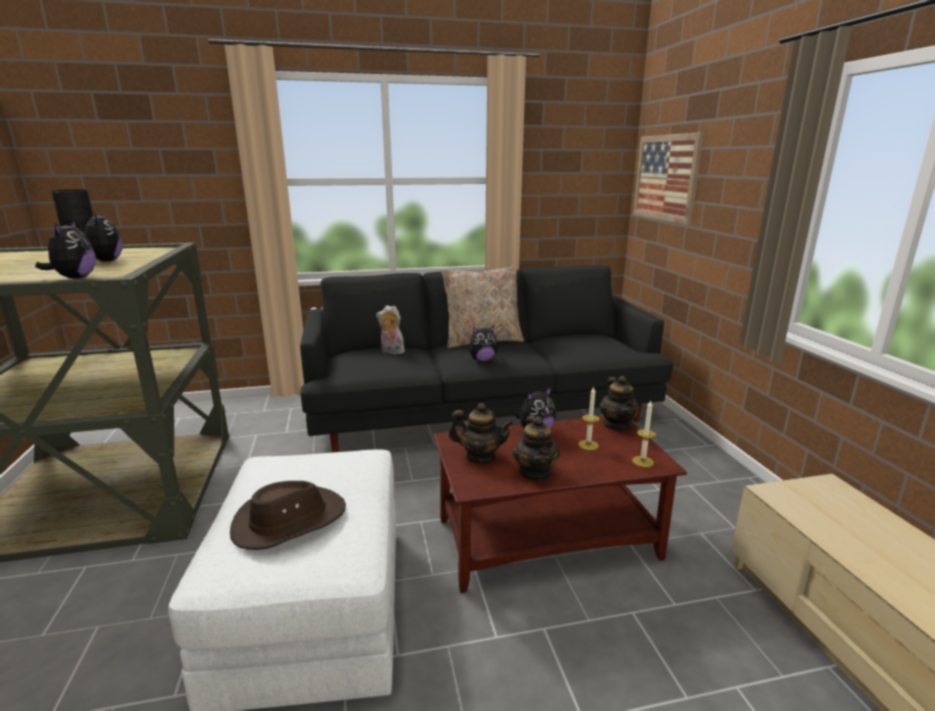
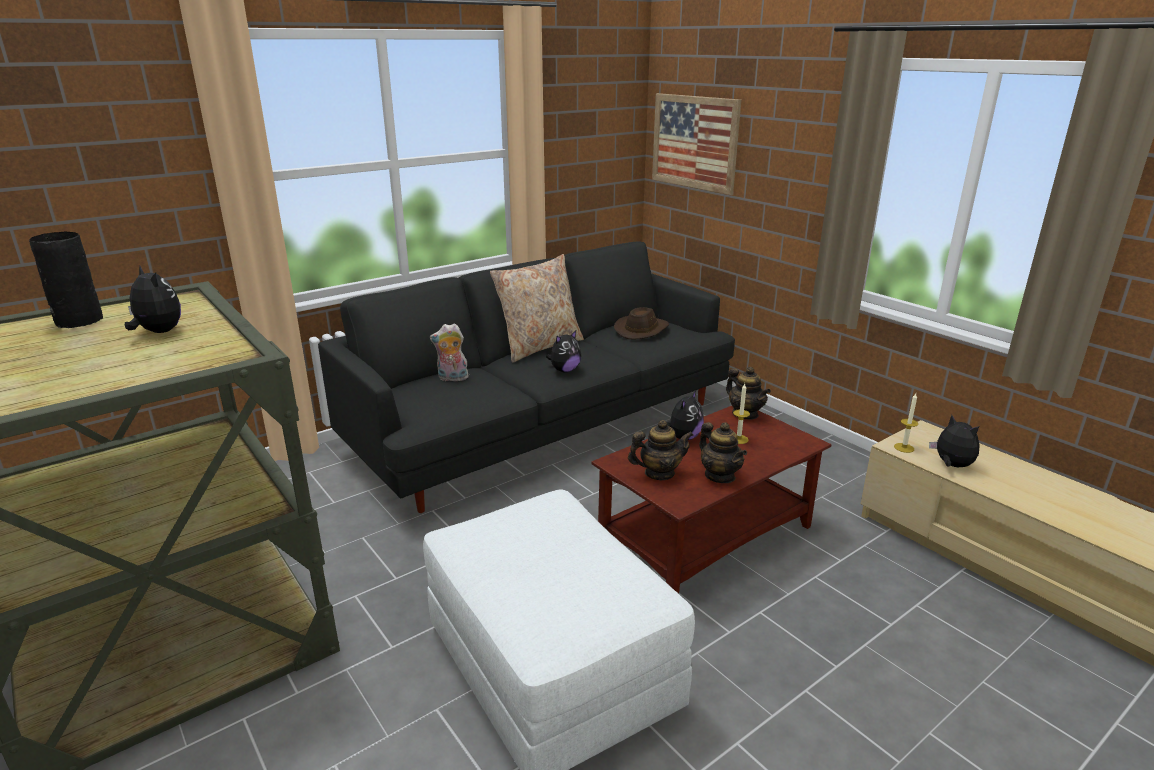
camera: 25 degrees left, 5 degrees up
plush toy [35,220,96,279] -> plush toy moved to [929,415,980,467]
brown hat [230,481,346,550] -> brown hat moved to [614,307,669,340]
candle [632,401,656,467] -> candle moved to [894,393,918,453]

